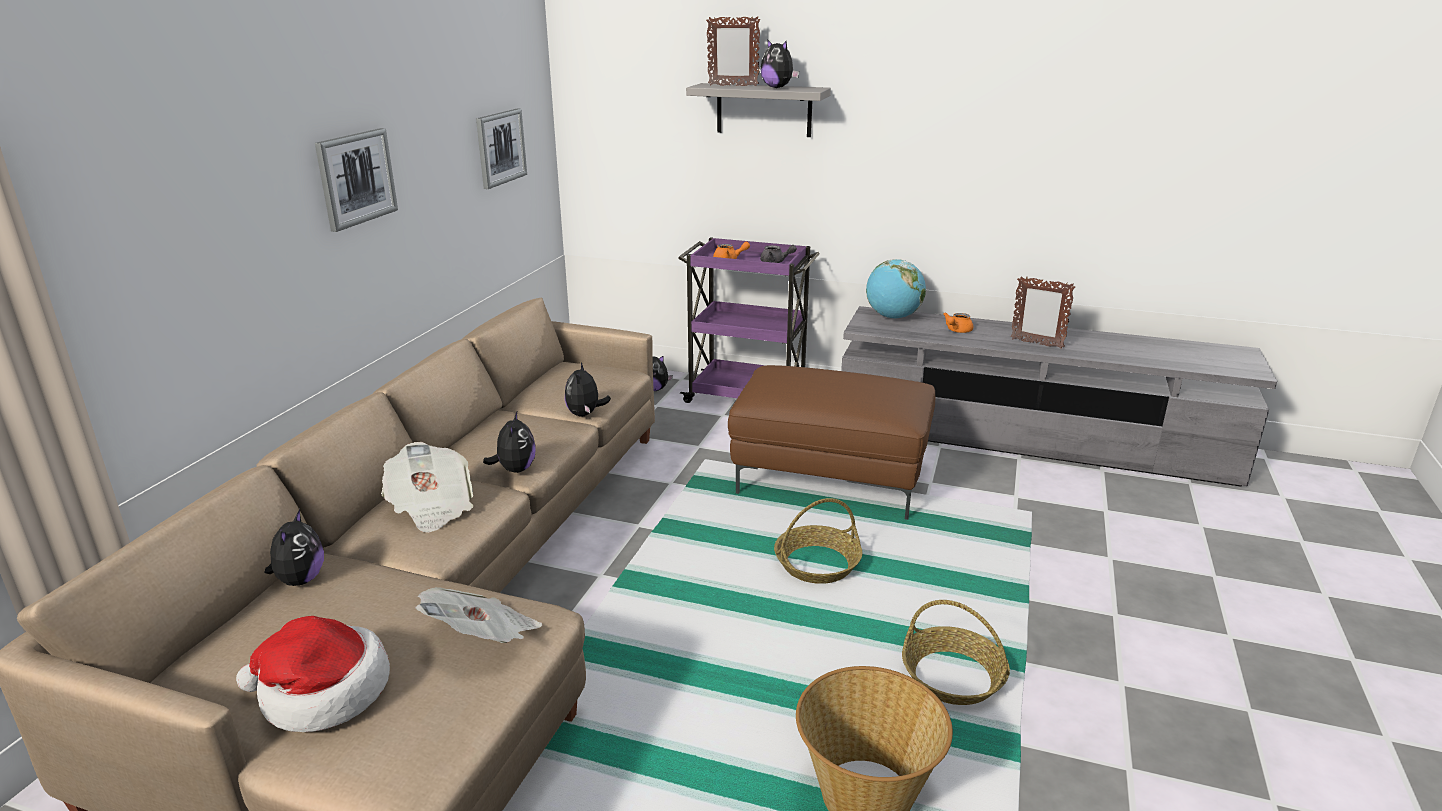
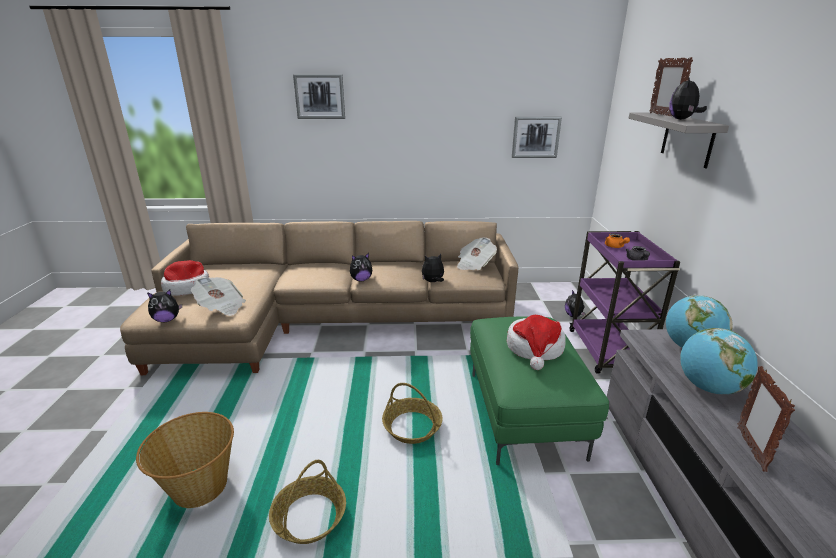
camera: 70 degrees right, 0 degrees up
plush toy [264,509,324,586] -> plush toy moved to [147,290,182,322]
picture [315,128,398,232] -> picture moved to [293,74,345,119]
newspaper [381,442,473,533] -> newspaper moved to [457,237,497,270]
brown ottoman [728,365,935,520] -> green ottoman [470,316,609,465]
orange teapot [944,313,973,333] -> globe [680,328,758,394]
none -> hat [507,315,566,370]

